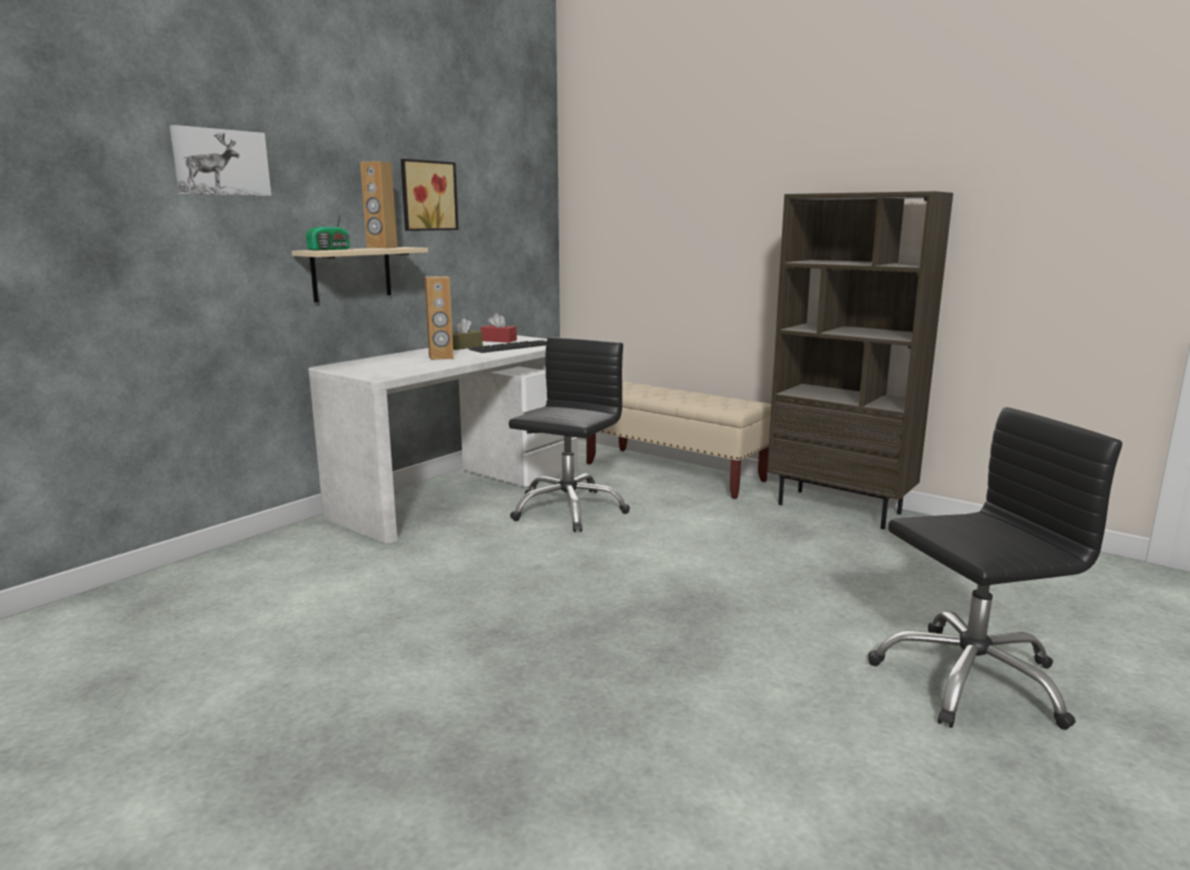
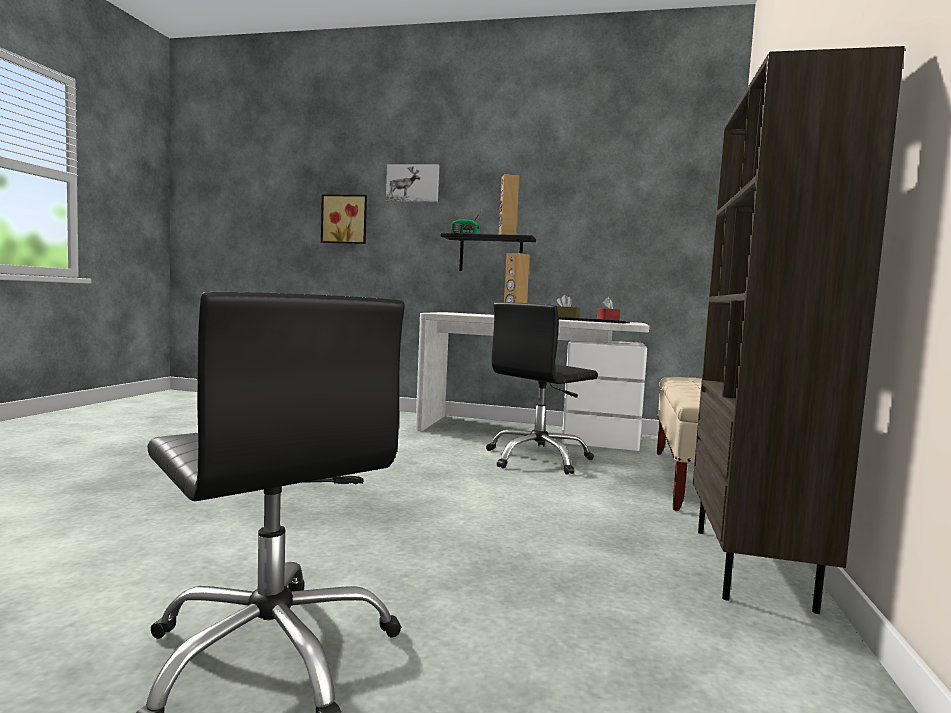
camera: 65 degrees right, 10 degrees down
beige shelf [292,247,428,302] -> black shelf [441,233,536,271]
picture [401,159,459,231] -> picture moved to [321,194,367,244]
black office chair [509,337,630,532] -> black office chair turned 135 degrees clockwise [486,302,598,475]

